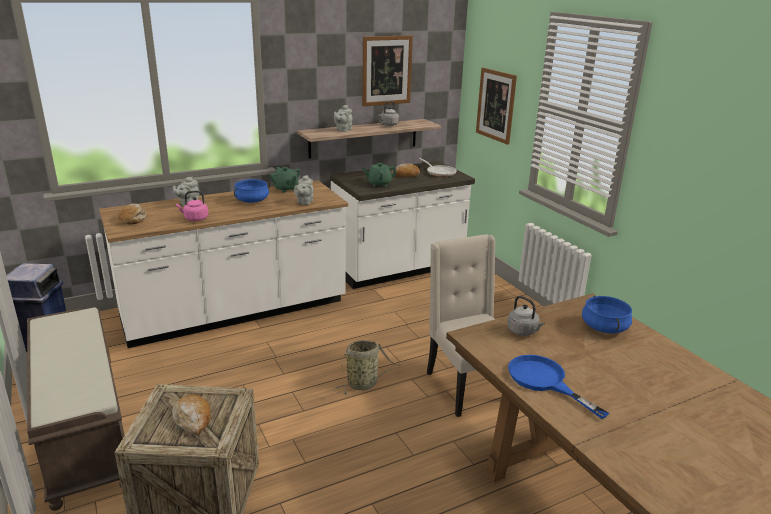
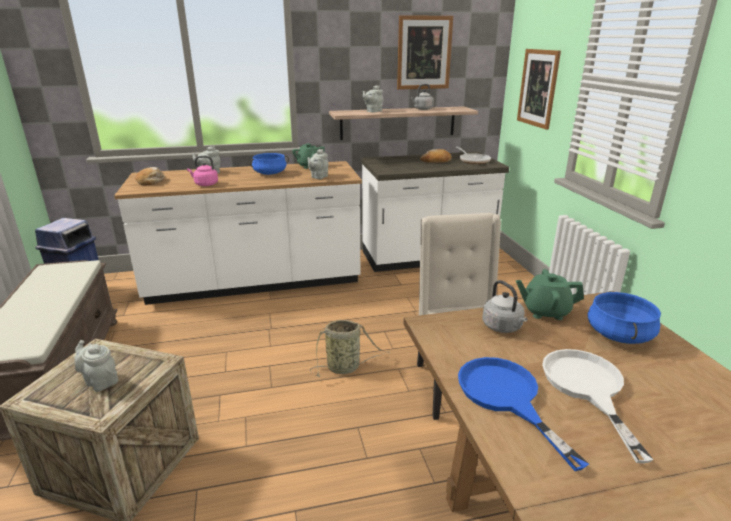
camera: 15 degrees right, 0 degrees up
bread [172,394,210,435] -> grey teapot [74,340,118,392]
green teapot [363,163,397,187] -> green teapot moved to [516,269,584,320]
none -> white frying pan [542,349,654,463]

